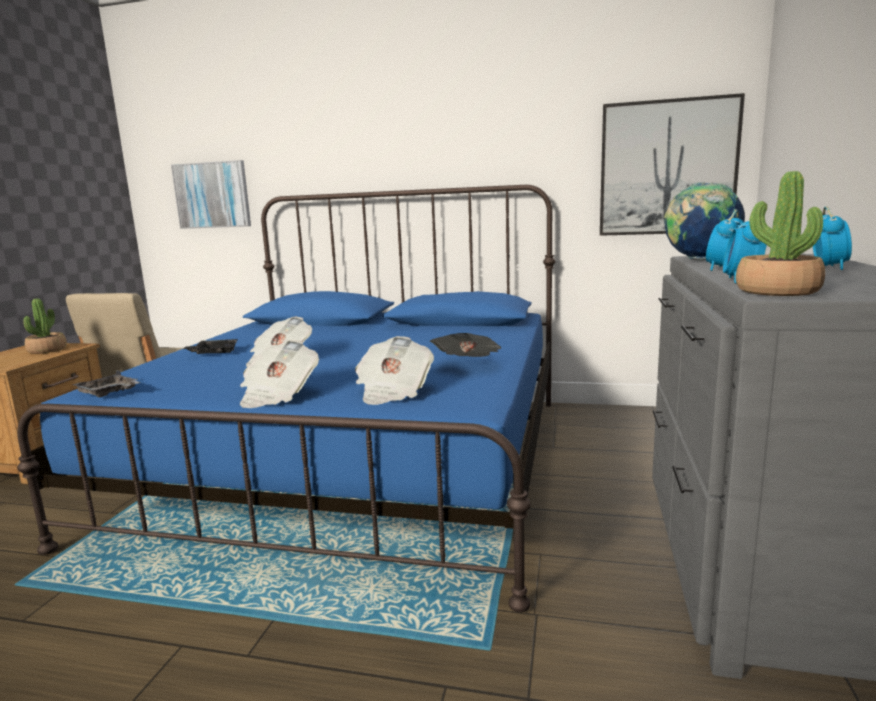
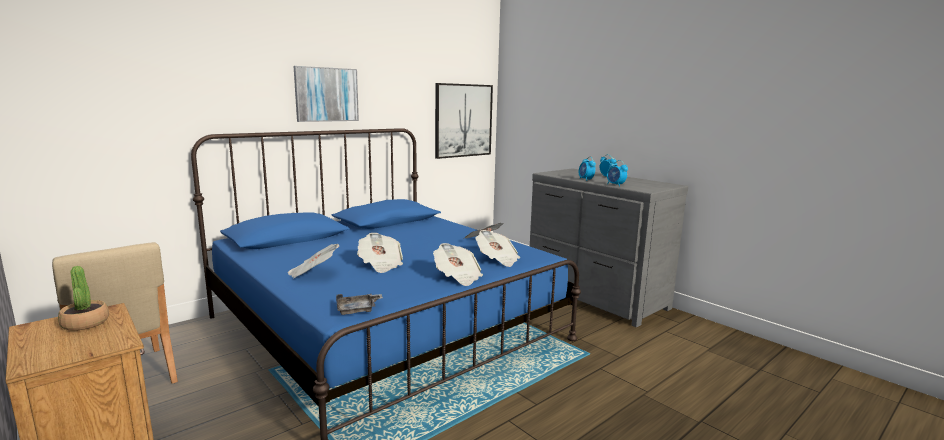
camera: 55 degrees left, 0 degrees up
picture [171,160,251,229] -> picture moved to [294,66,359,122]
black tray [183,339,238,354] -> newspaper [288,244,339,278]
globe [664,182,745,261] -> none
potted plant [736,171,825,296] -> none

